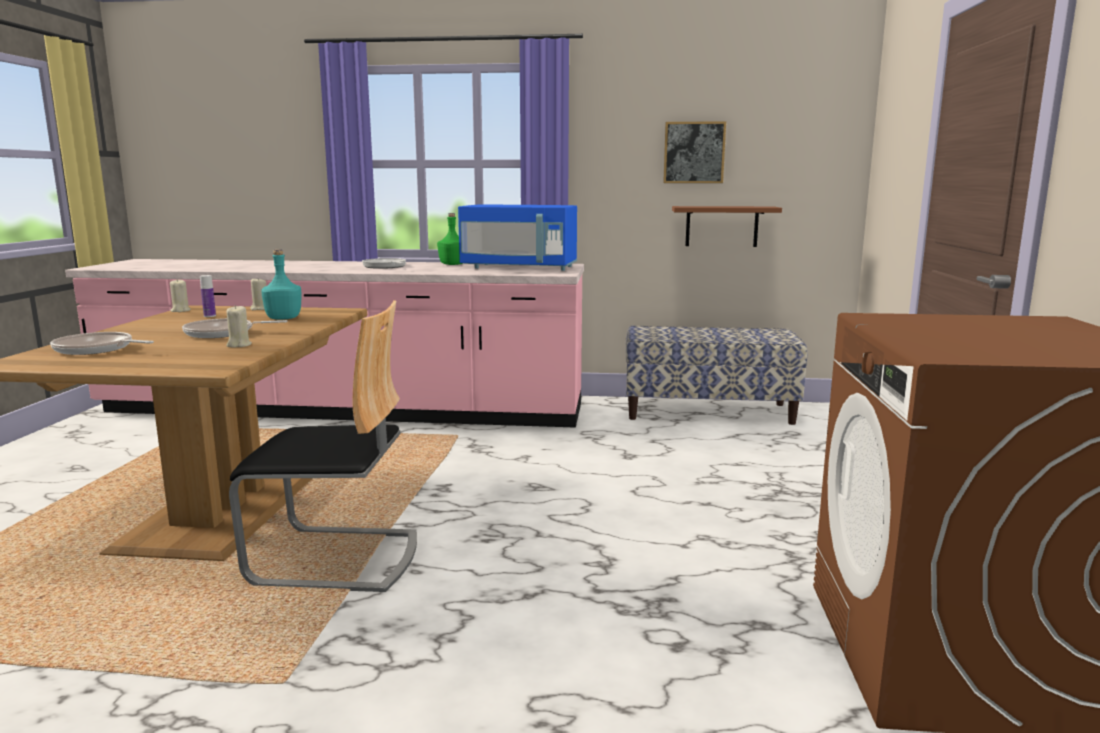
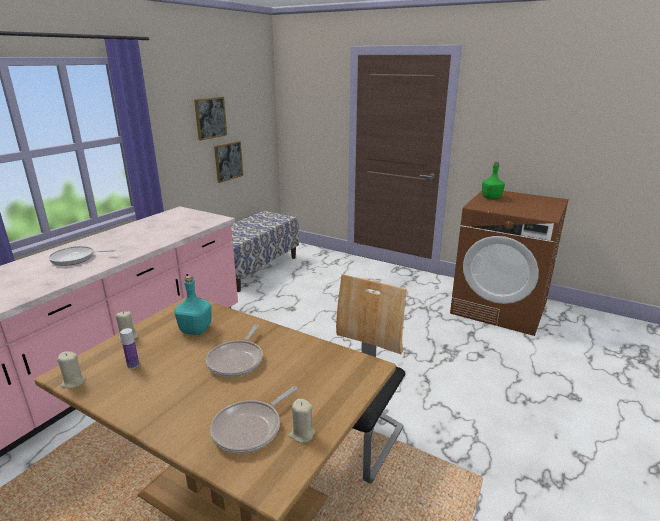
camera: 65 degrees left, 10 degrees up
beige candle [226,305,252,348] -> beige candle moved to [289,399,315,443]
green bottle [437,213,463,265] -> green bottle moved to [482,162,505,199]
blue microwave [458,204,577,271] -> none
brown shelf [672,206,782,247] -> picture [214,141,243,183]

